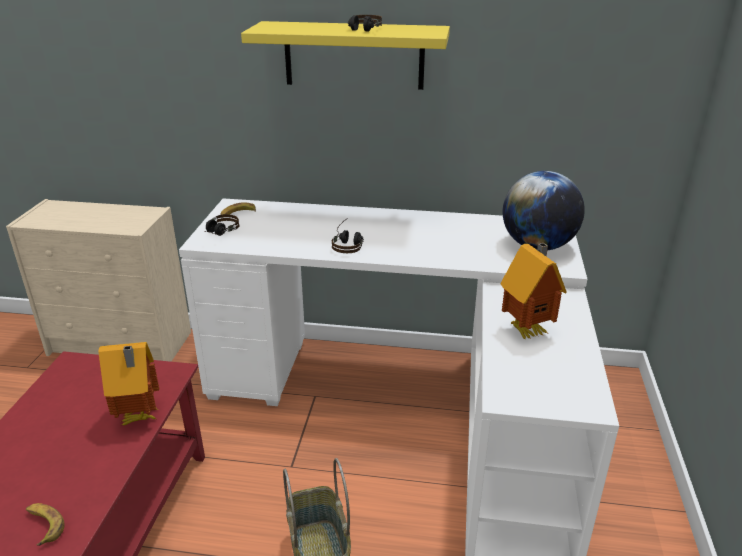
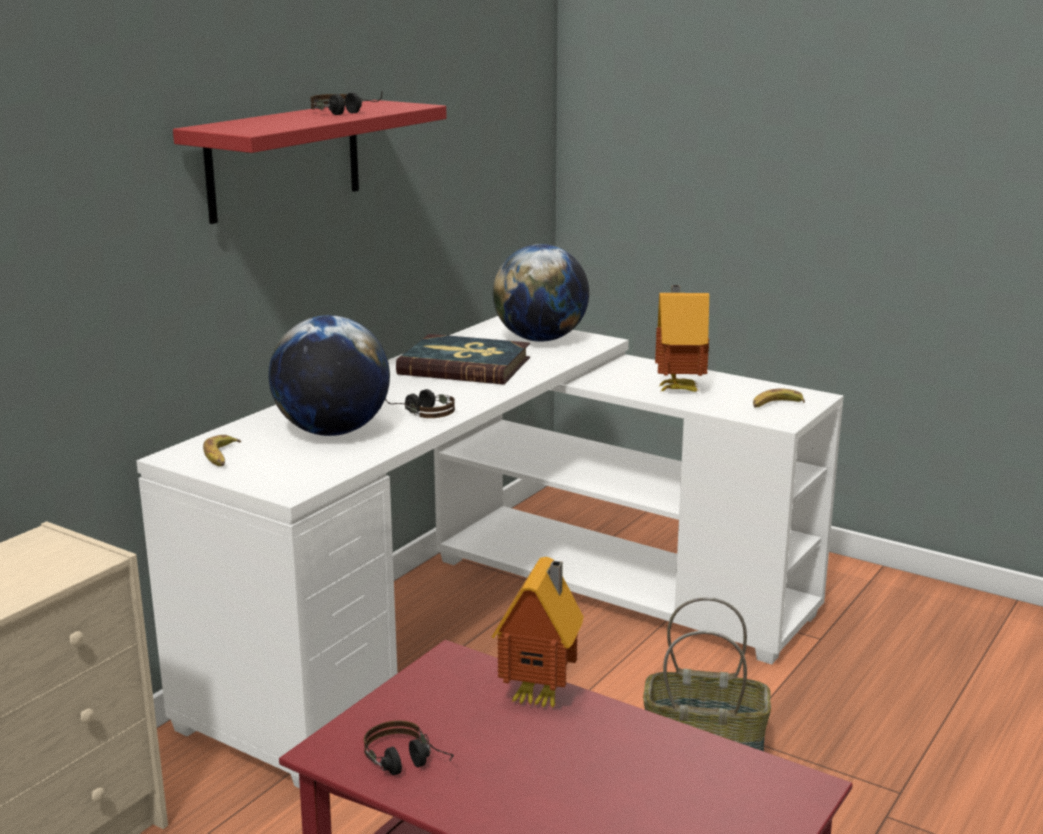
camera: 65 degrees left, 10 degrees down
banana [26,503,65,546] -> banana moved to [753,389,805,407]
headphones [205,214,239,236] -> headphones moved to [364,720,454,775]
yellow shelf [241,21,450,90] -> red shelf [173,100,447,224]
none -> globe [269,315,390,436]
none -> book [396,334,530,385]

